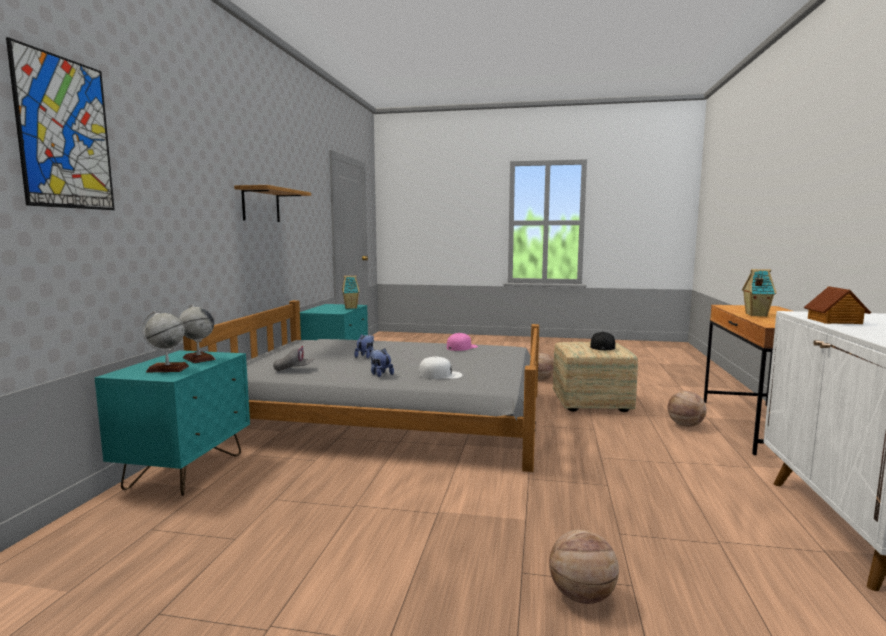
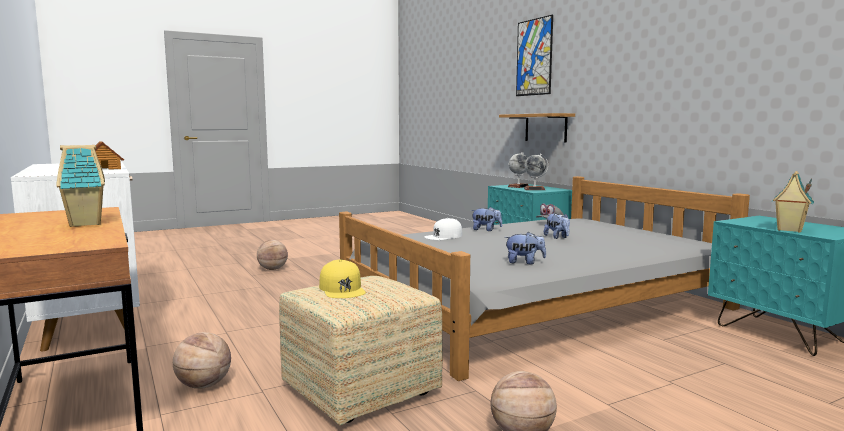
camera: 140 degrees right, 0 degrees up
shelf [234,185,311,222] -> shelf moved to [499,113,575,142]
pink cap [447,333,478,351] -> plush toy [504,232,546,264]
black cap [590,332,615,350] -> yellow cap [319,260,366,298]

